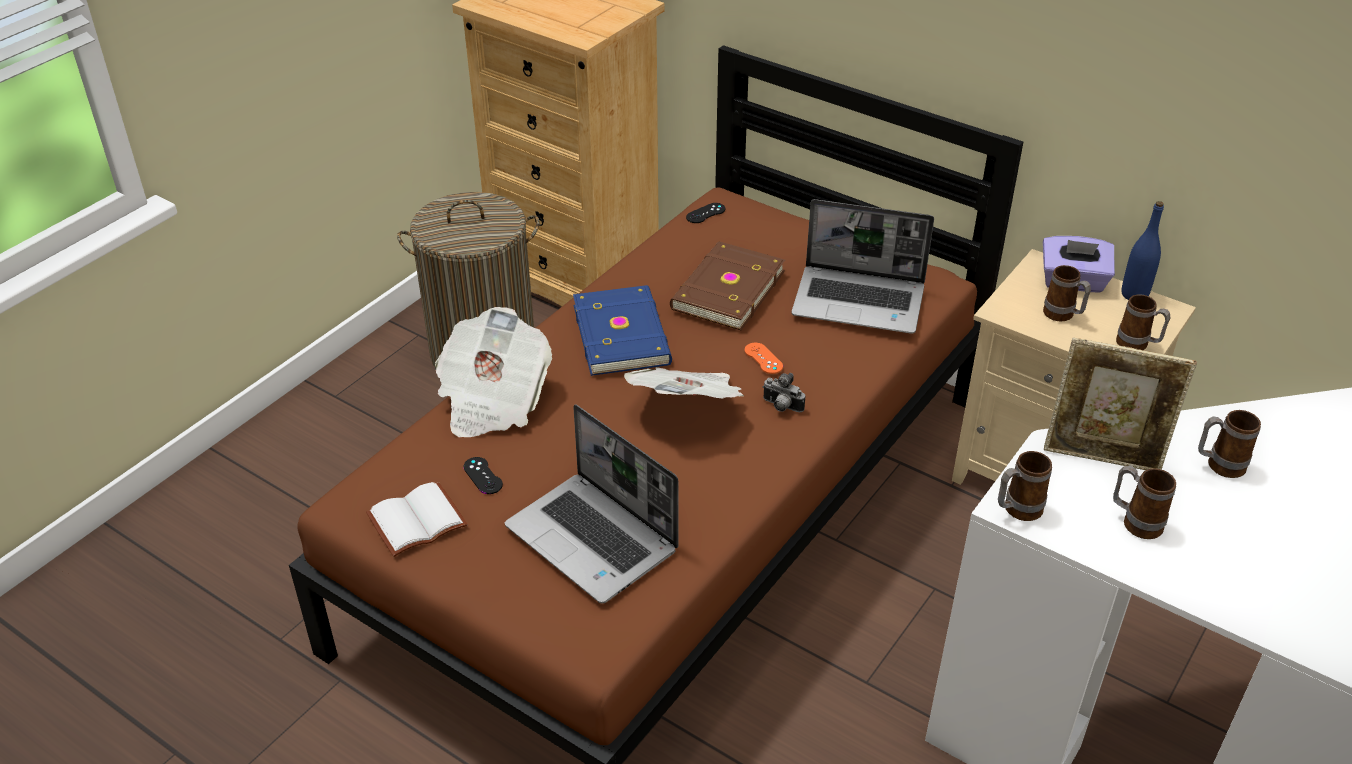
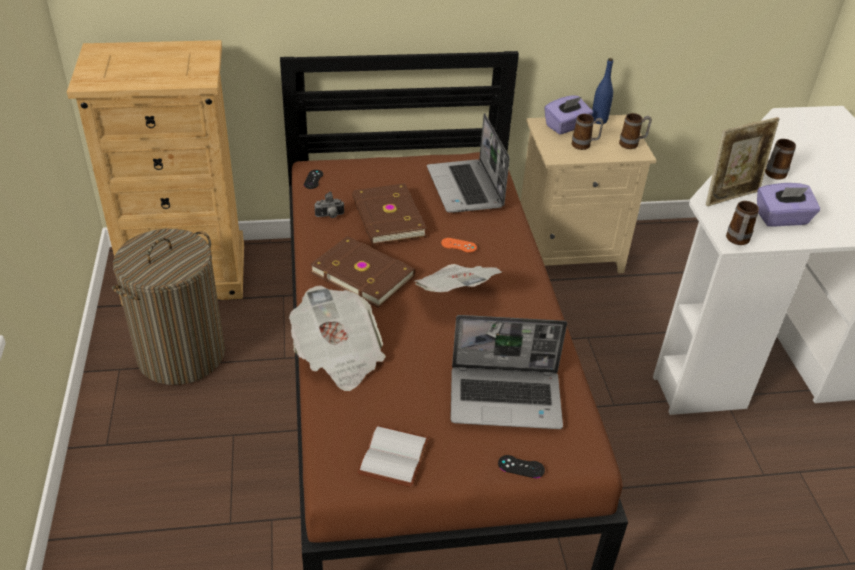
camera: 45 degrees left, 0 degrees up
black game controller [463,457,503,494] -> black game controller moved to [498,455,545,478]
blue book [573,285,672,376] -> brown book [310,236,415,308]
camera [763,373,805,412] -> camera moved to [315,192,345,218]
laptop [792,199,934,334] -> laptop turned 105 degrees clockwise [427,113,510,213]
mug [1113,465,1176,539] -> purple tissue box [757,183,820,227]

